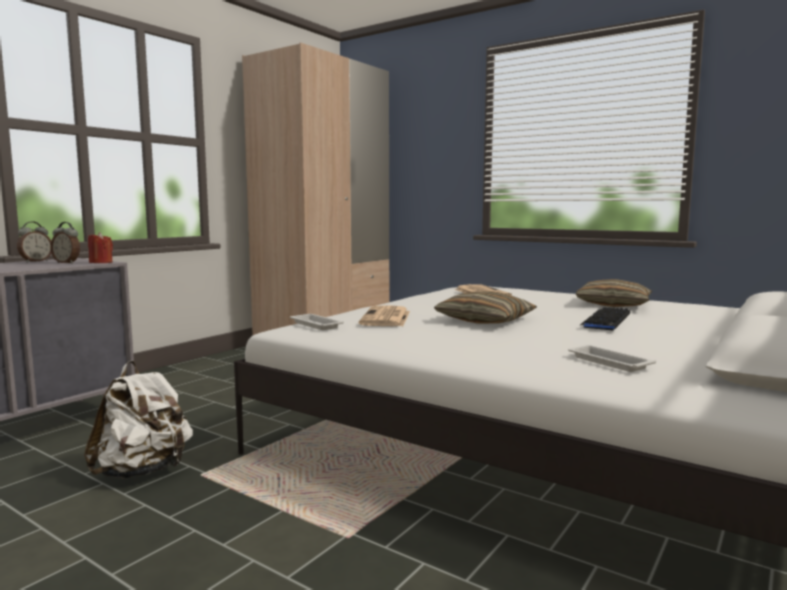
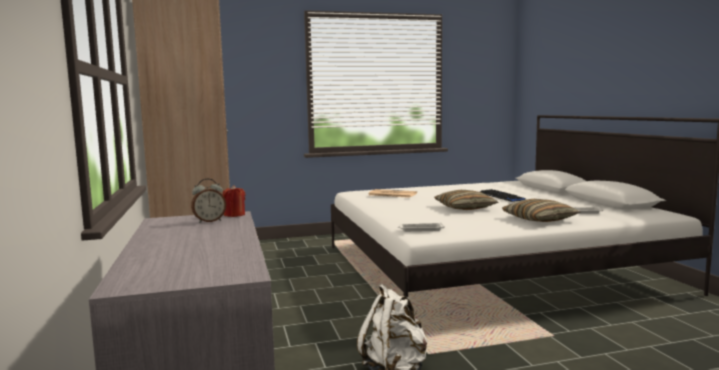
camera: 50 degrees left, 0 degrees up
alarm clock [17,221,51,263] -> none
newspaper [359,305,410,326] -> none
pillow [576,279,652,307] -> pillow moved to [502,199,581,222]

